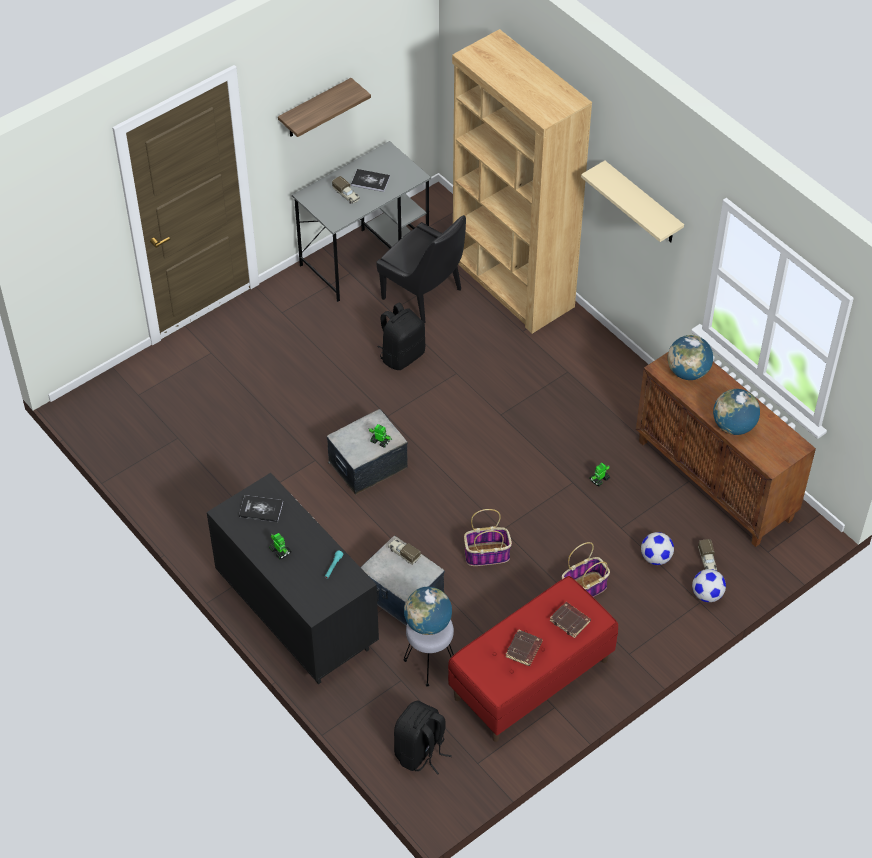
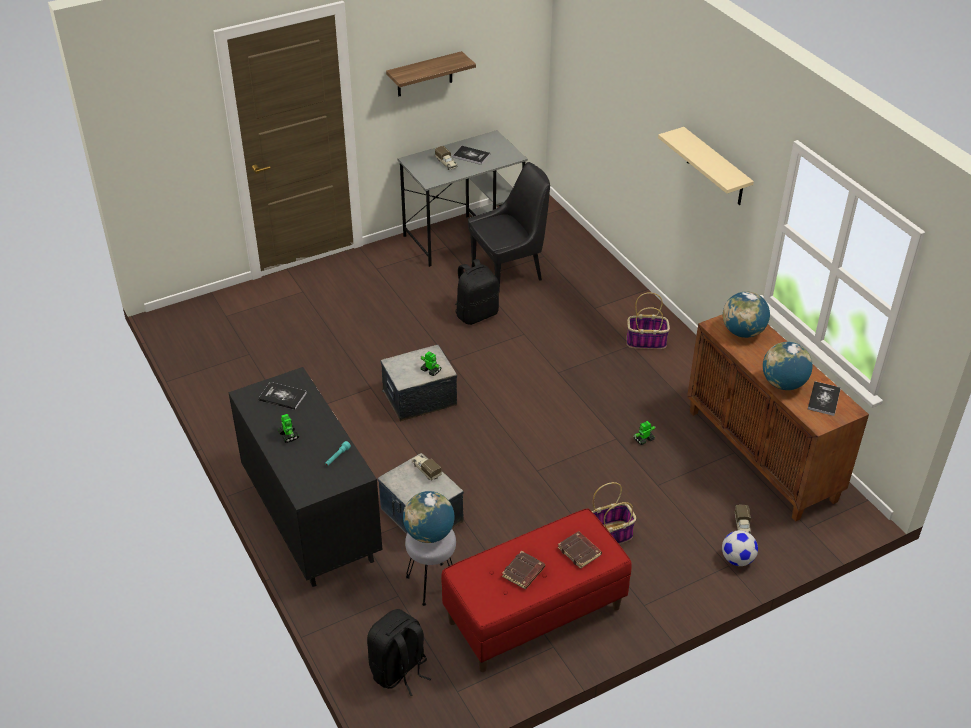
camera: 10 degrees right, 10 degrees down
black chair [376,215,466,323] -> black chair turned 75 degrees counterclockwise [468,162,550,290]
brown bookcase [452,29,592,334] -> none
basket [464,509,512,566] -> basket moved to [627,292,670,349]
football [641,532,674,565] -> none
none -> book [808,381,841,416]

